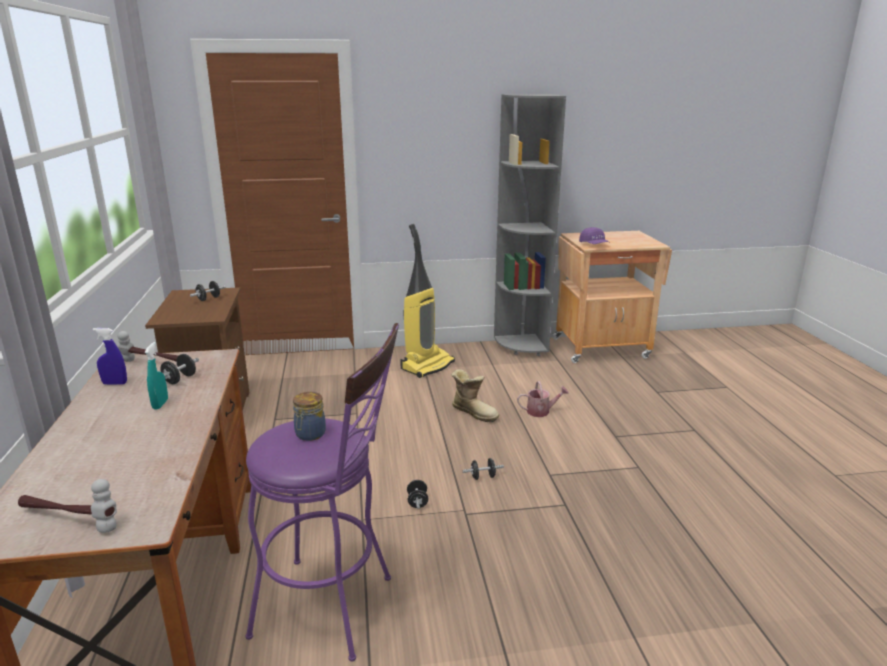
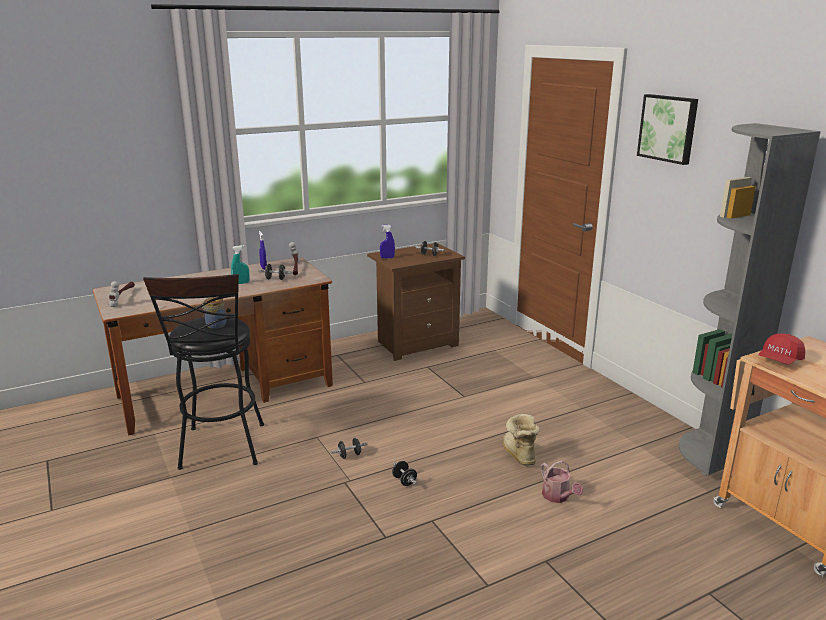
camera: 70 degrees right, 0 degrees up
purple stool [246,323,399,661] -> black stool [143,274,264,470]
vacuum cleaner [400,224,455,378] -> none
boot [451,369,499,422] -> boot turned 150 degrees clockwise [503,414,540,466]
purple cap [579,227,609,244] -> red cap [759,334,805,364]
none -> blue spray bottle [380,225,395,259]
none -> picture [637,94,698,165]

